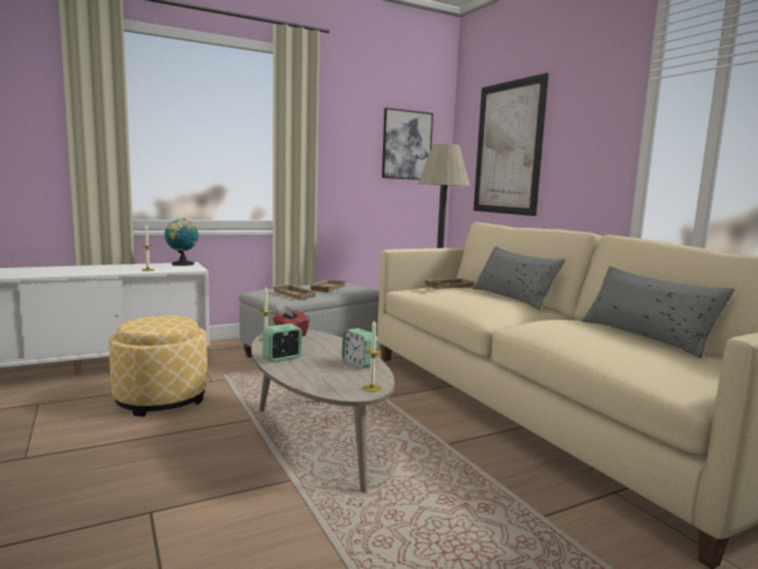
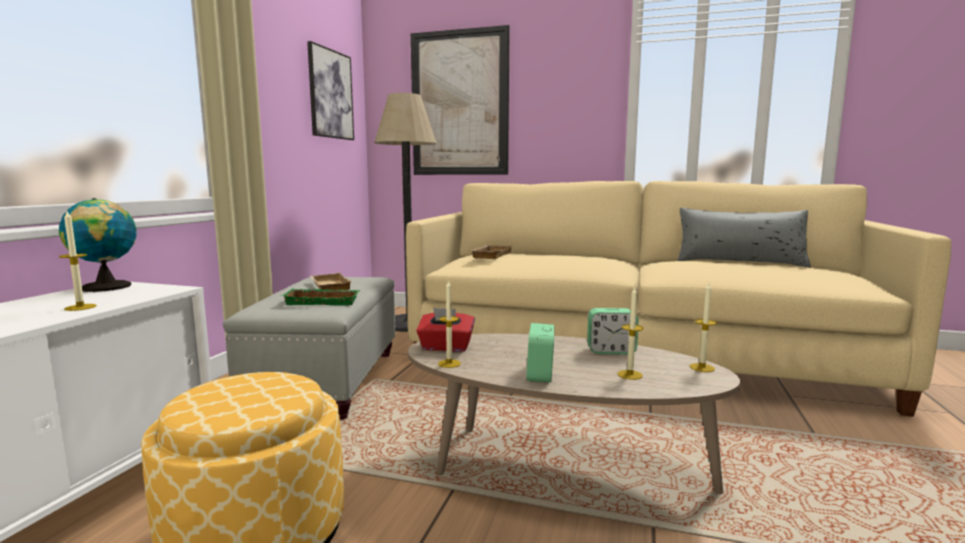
camera: 45 degrees left, 0 degrees up
beige tray [272,284,319,300] -> green tray [281,289,361,305]
grey pillow [473,246,566,310] -> none
none -> candle [618,287,644,380]

